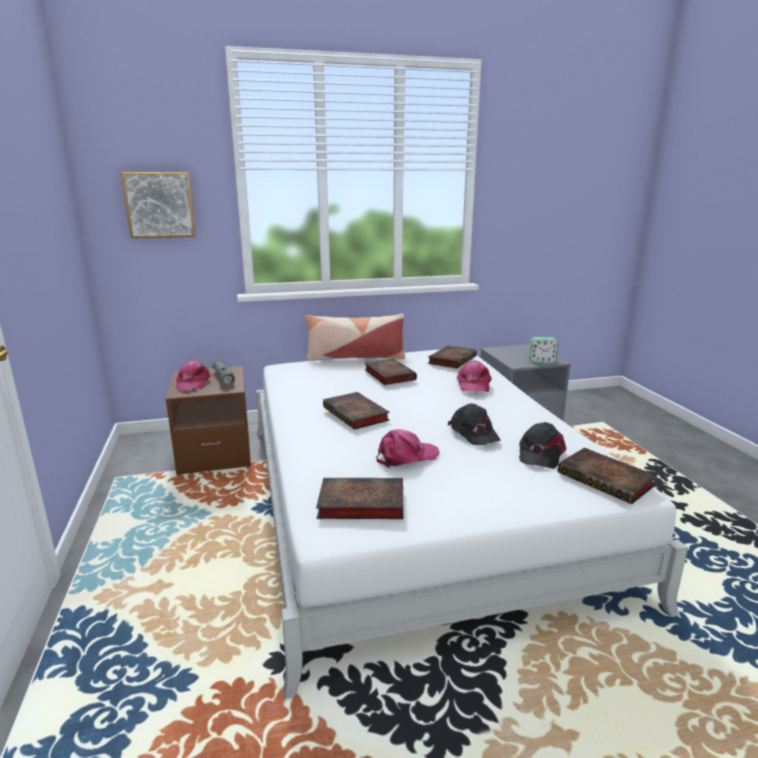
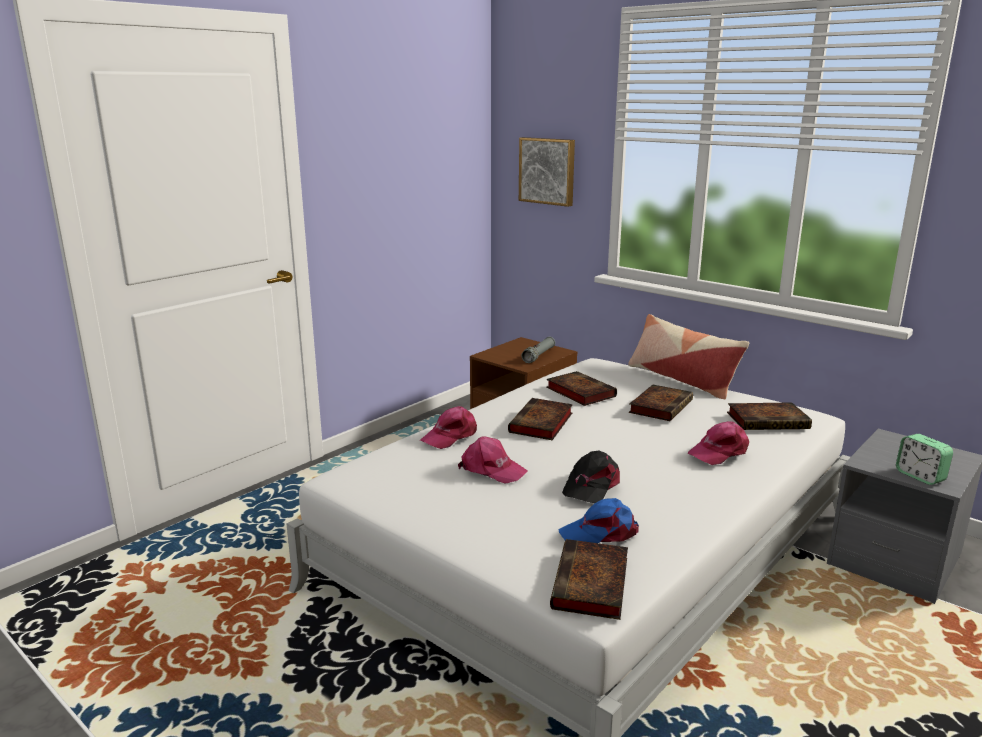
camera: 55 degrees right, 0 degrees up
pink cap [176,360,211,390] -> pink cap moved to [420,406,477,449]
book [316,478,403,519] -> book moved to [546,371,617,406]
black cap [519,422,567,469] -> blue cap [558,498,639,543]

